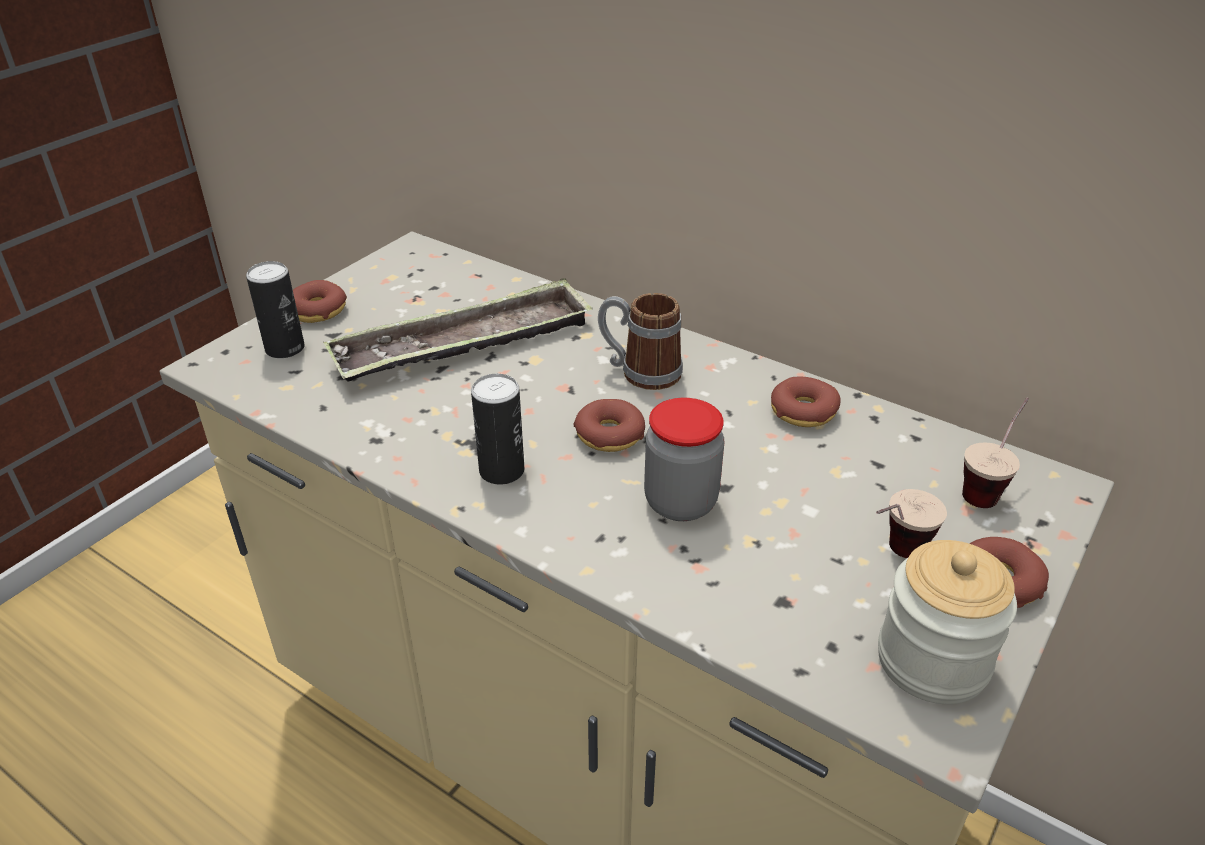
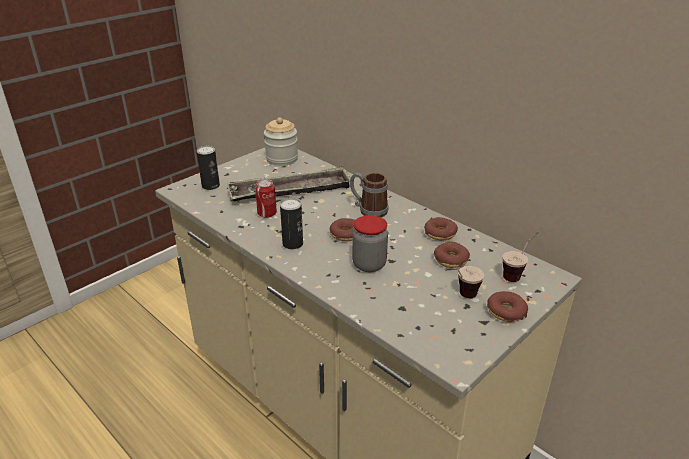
camera: 10 degrees right, 5 degrees down
donut [293,280,347,323] -> donut moved to [434,242,470,268]
jar [878,540,1017,704] -> jar moved to [264,117,298,166]
none -> can [255,179,277,218]

